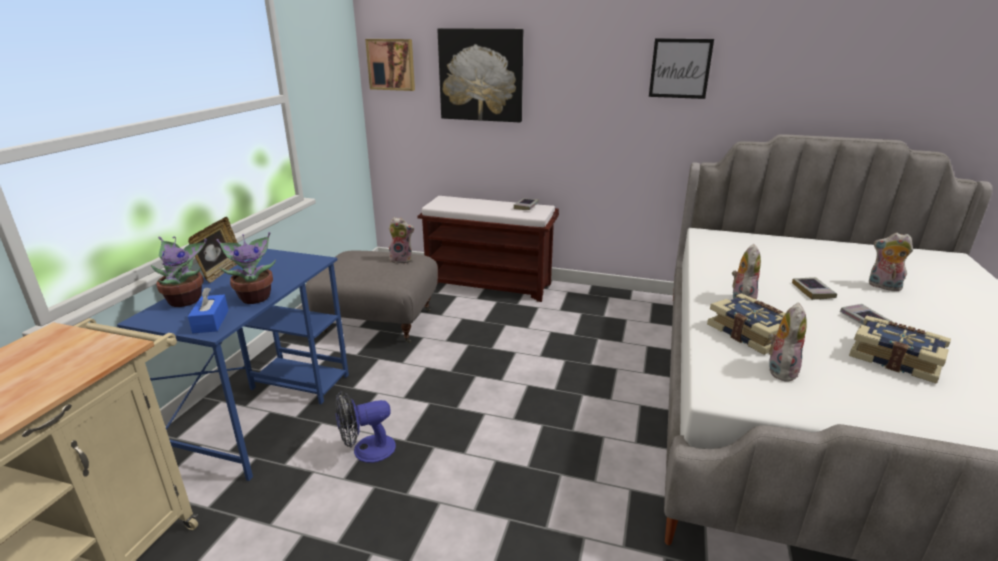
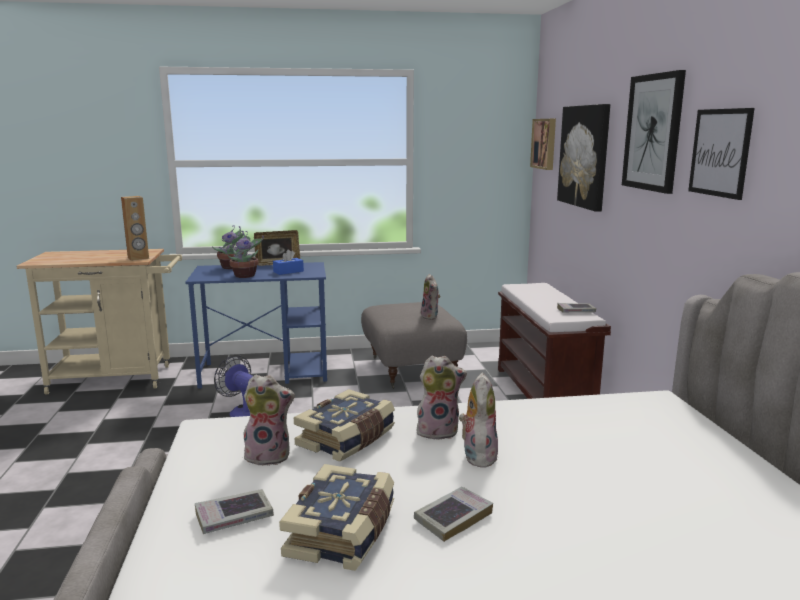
camera: 65 degrees right, 10 degrees down
blue tissue box [188,287,229,333] -> blue tissue box moved to [273,250,304,275]
book [792,277,837,300] -> book moved to [195,489,274,534]
plush toy [869,233,913,291] -> plush toy moved to [459,373,498,468]
none -> brown speaker [121,196,149,261]
none -> picture [622,70,686,194]

